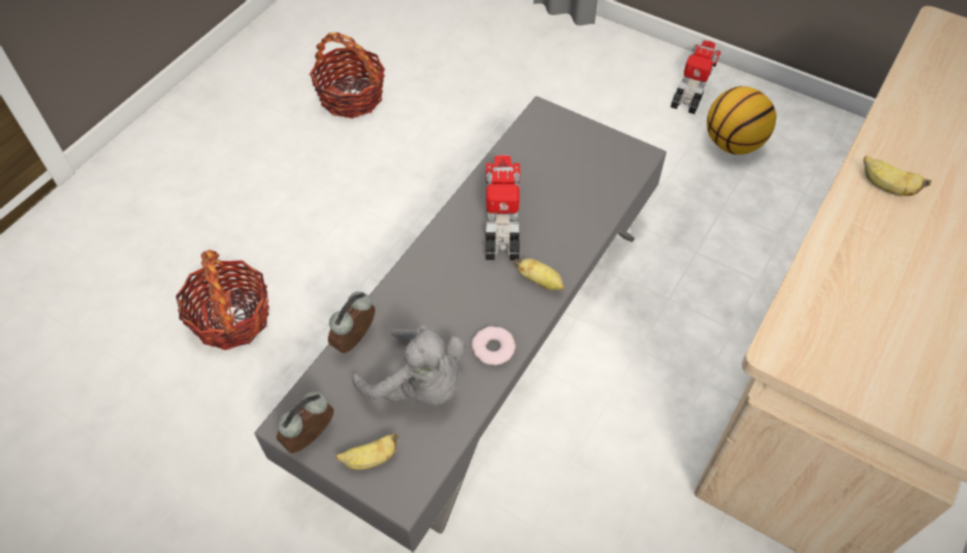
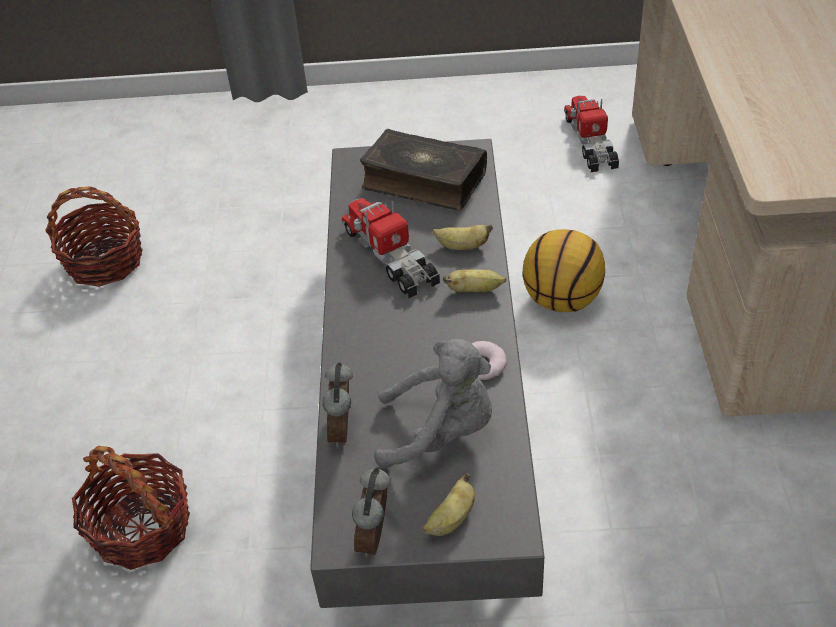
camera: 30 degrees left, 10 degrees down
toy truck [671,41,721,114] -> toy truck moved to [564,95,619,172]
basketball [707,86,777,155] -> basketball moved to [523,229,605,312]
banana [863,156,932,196] -> banana moved to [433,224,493,250]
none -> book [360,129,487,211]

